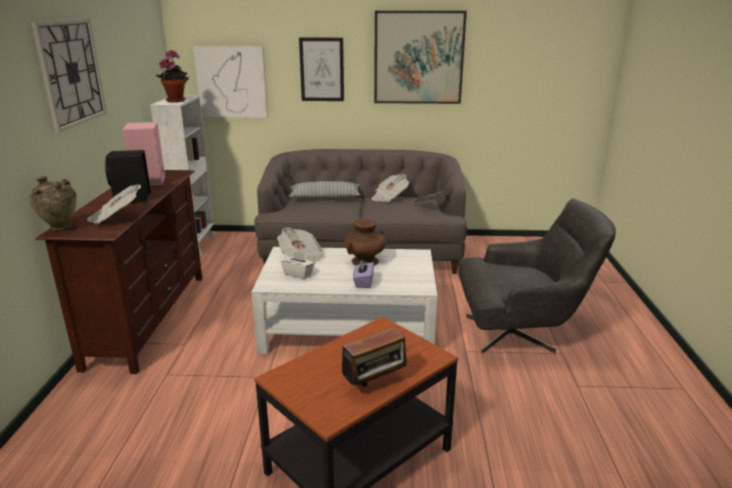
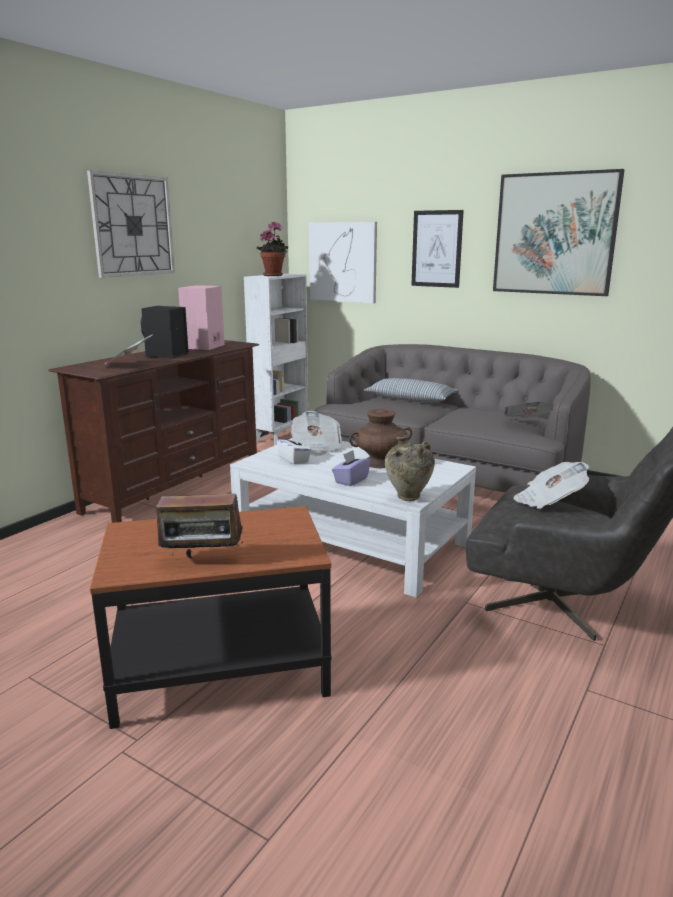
camera: 30 degrees right, 5 degrees down
beige vase [29,176,77,231] -> beige vase moved to [385,435,435,501]
newspaper [371,174,409,202] -> newspaper moved to [514,462,589,509]

